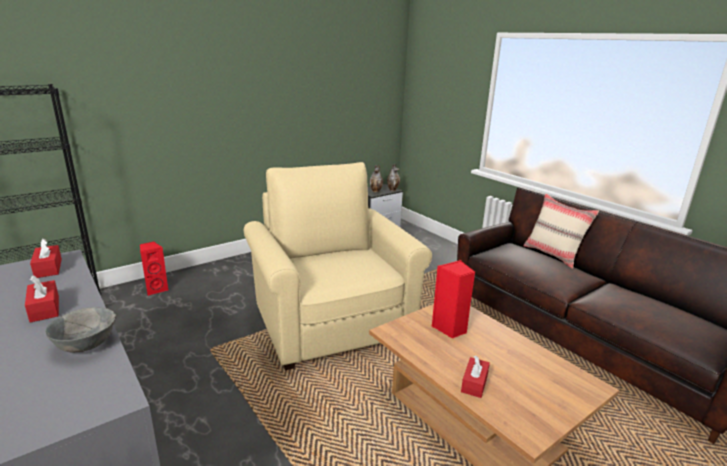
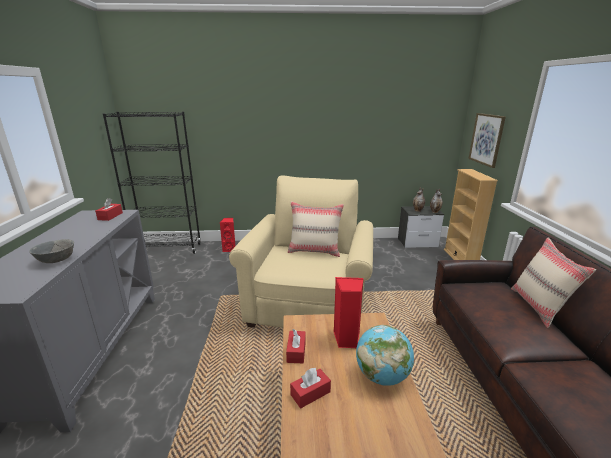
camera: 35 degrees right, 0 degrees up
red tissue box [25,275,59,323] -> red tissue box moved to [286,329,306,363]
none -> beige pillow [288,201,344,257]
none -> globe [356,325,414,386]
none -> beige bookcase [444,169,498,260]
none -> picture [468,113,506,168]

